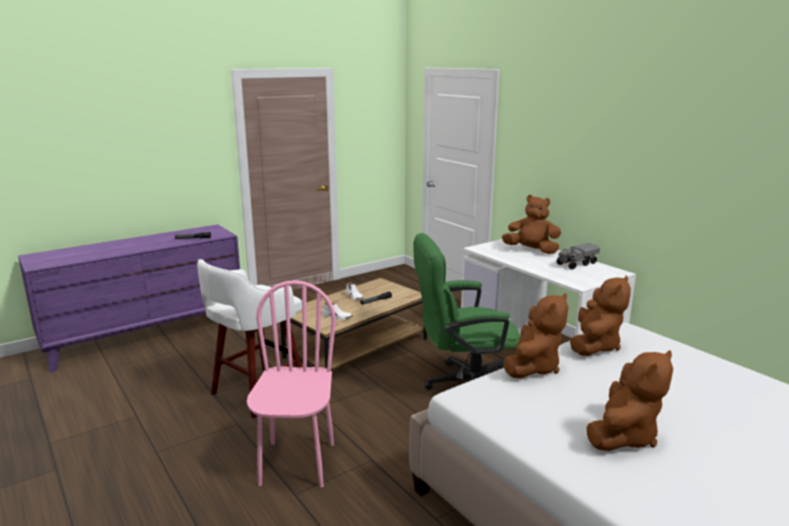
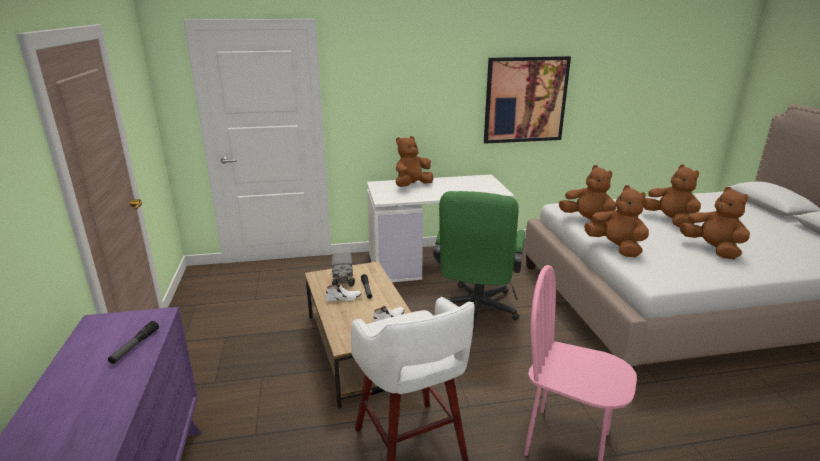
camera: 65 degrees left, 5 degrees up
toy truck [556,243,600,269] -> toy truck moved to [332,253,355,287]
none -> picture [484,56,571,144]
none -> brown plush toy [643,165,701,227]

